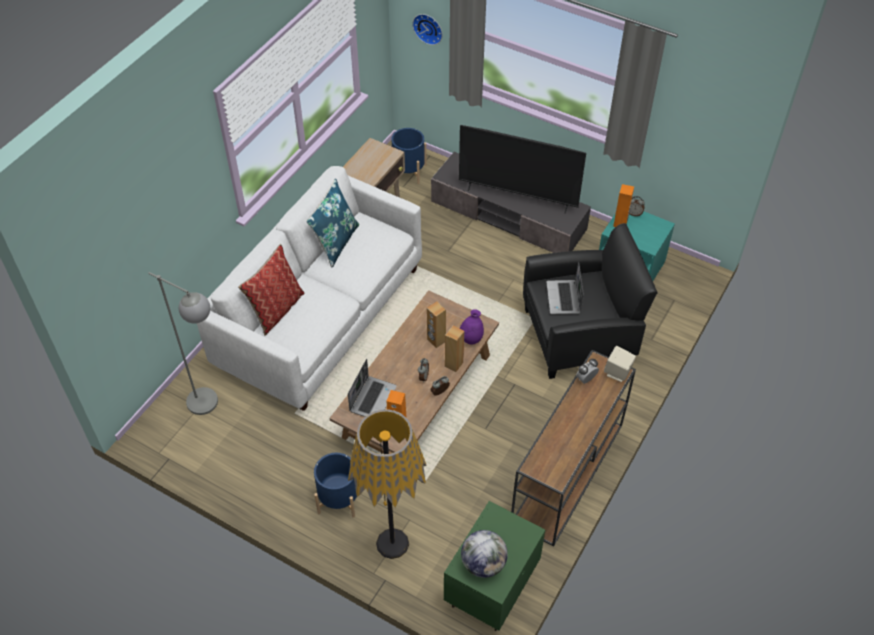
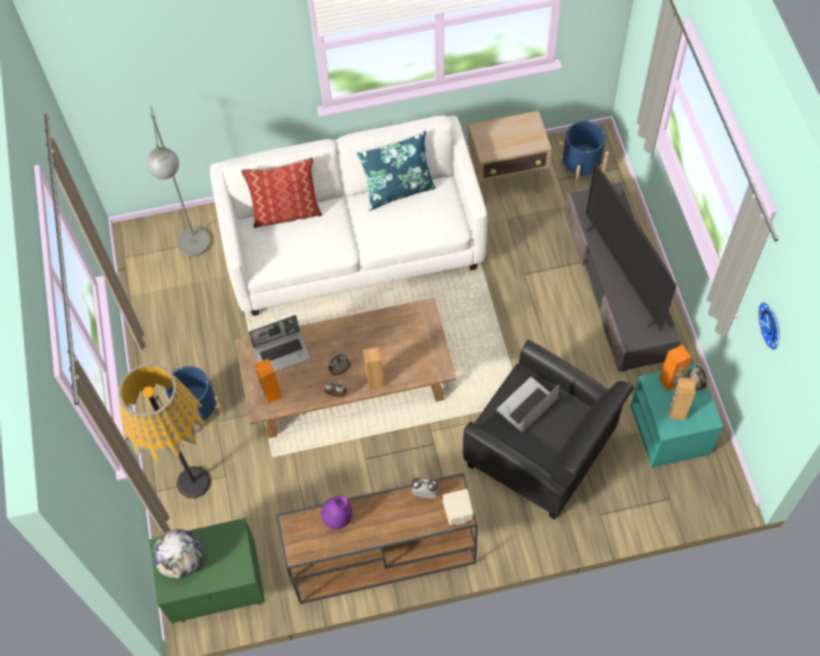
camera: 50 degrees right, 10 degrees up
wall clock [413,14,442,45] -> wall clock moved to [758,302,780,351]
brown speaker [427,302,446,348] -> brown speaker moved to [670,377,696,420]
purple vase [460,309,484,344] -> purple vase moved to [321,495,352,529]

